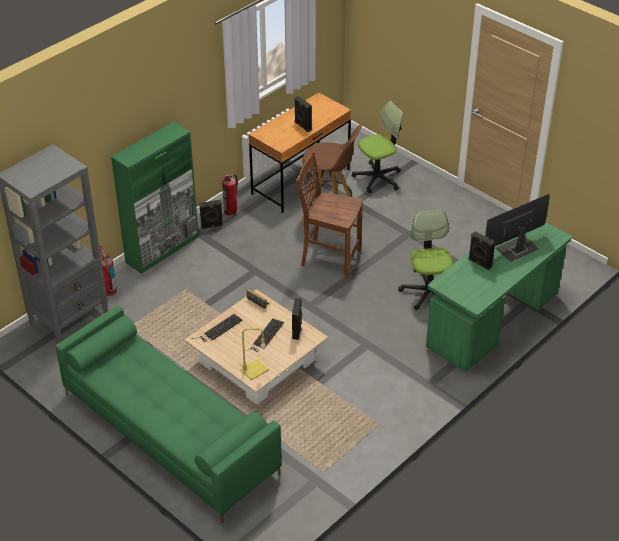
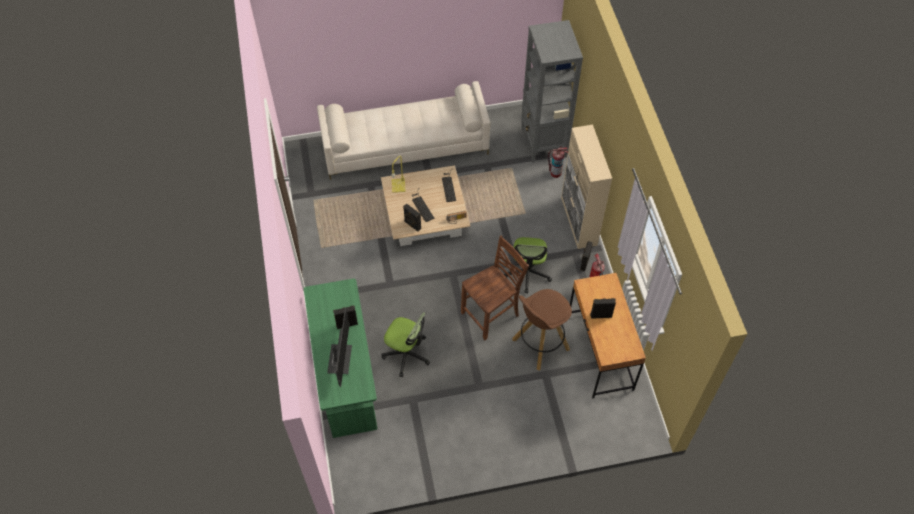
camera: 125 degrees right, 15 degrees up
green sofa [56,305,282,523] -> beige sofa [317,81,490,180]
green cabinet [111,122,199,274] -> beige cabinet [561,125,612,249]
office chair [352,101,403,193] -> office chair moved to [504,237,552,293]

